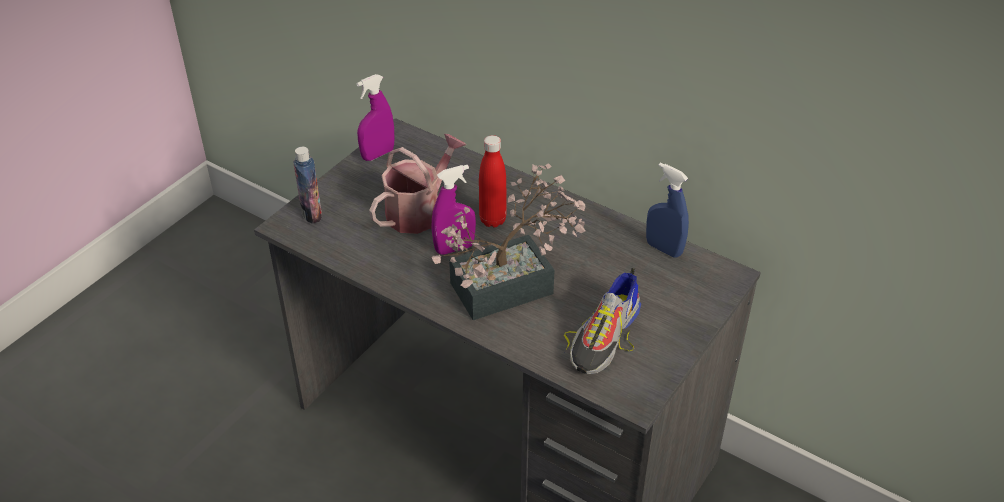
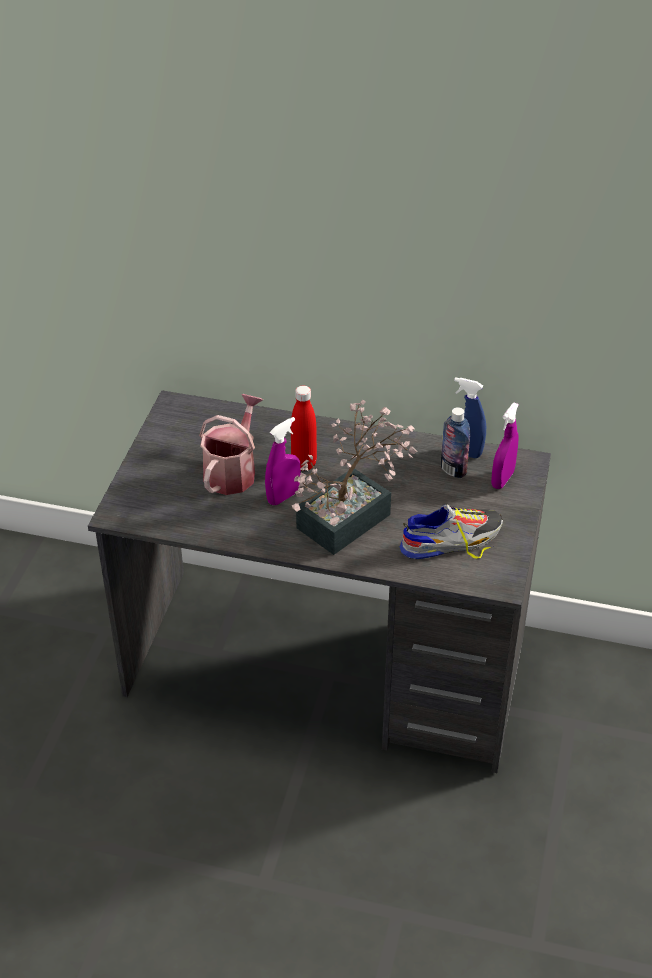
camera: 20 degrees left, 0 degrees up
bottle [293,147,322,224] -> bottle moved to [441,407,470,478]
purple spray bottle [356,74,394,161] -> purple spray bottle moved to [491,403,519,489]
shoe [564,268,641,374] -> shoe turned 120 degrees counterclockwise [400,504,503,559]

